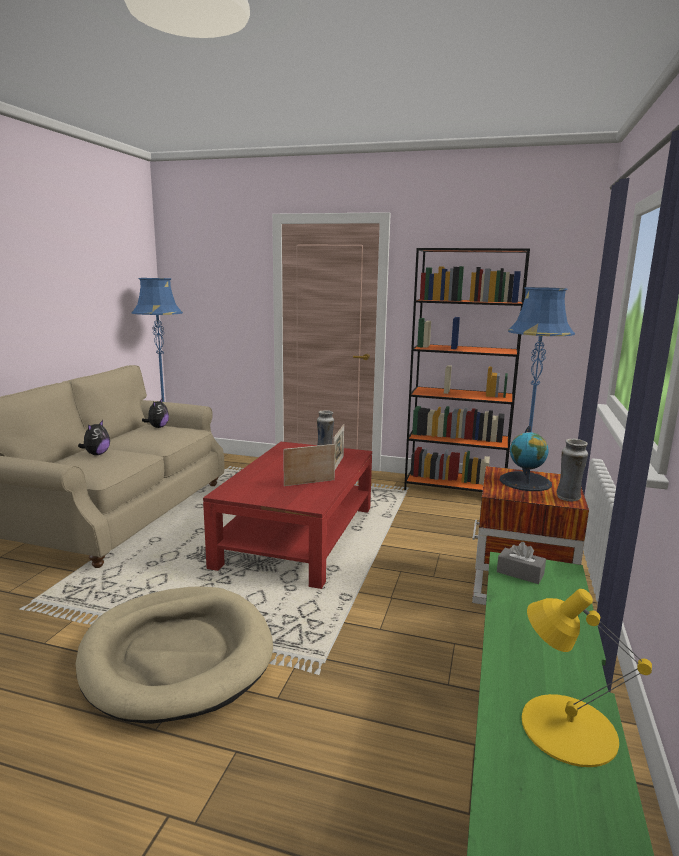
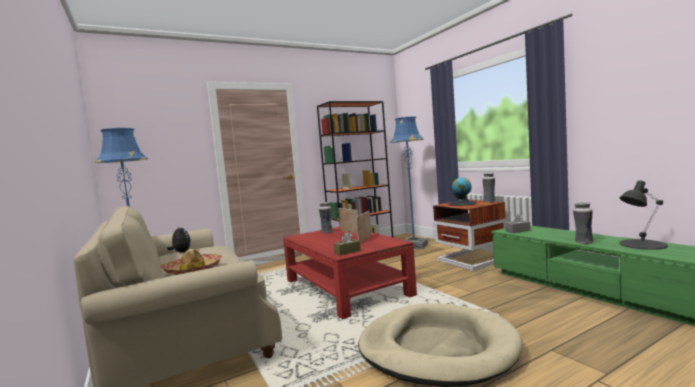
camera: 45 degrees left, 10 degrees down
plush toy [78,420,110,455] -> hat [161,249,222,275]
yellow table lamp [522,589,652,767] -> black table lamp [620,180,668,250]
none -> brown tissue box [333,232,361,255]
none -> vase [573,202,594,244]

